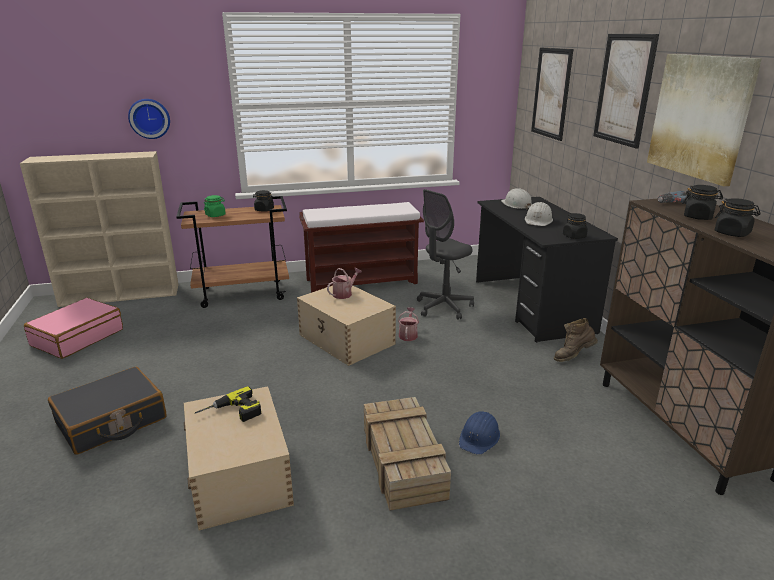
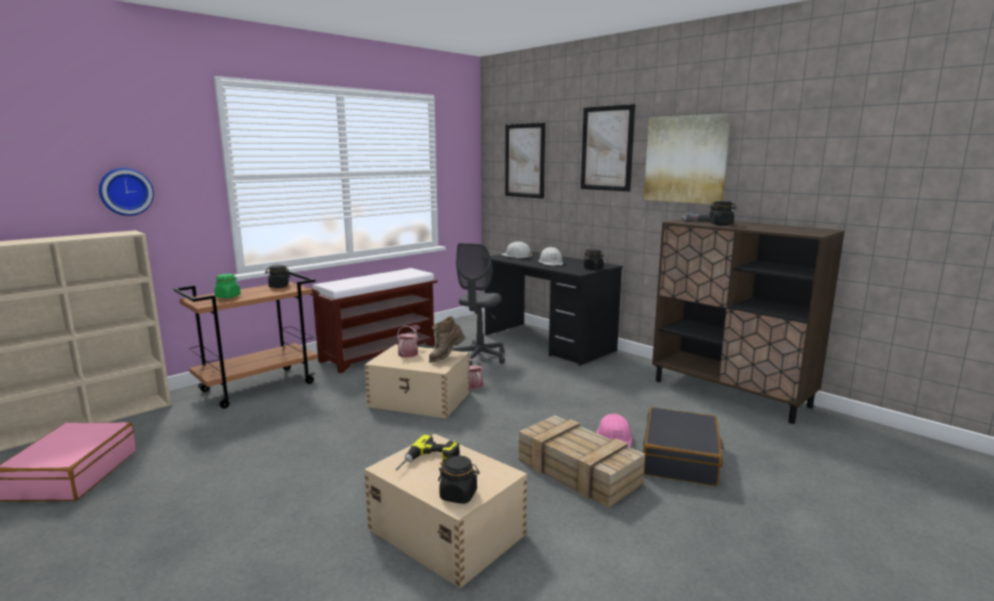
camera: 30 degrees left, 10 degrees down
black suitcase [48,367,167,455] -> black suitcase moved to [643,407,724,486]
blue hard hat [459,411,500,455] -> pink hard hat [597,414,632,447]
brown boot [554,318,598,362] -> brown boot moved to [429,316,466,362]
black jar [715,198,761,237] -> black jar moved to [438,456,479,504]

